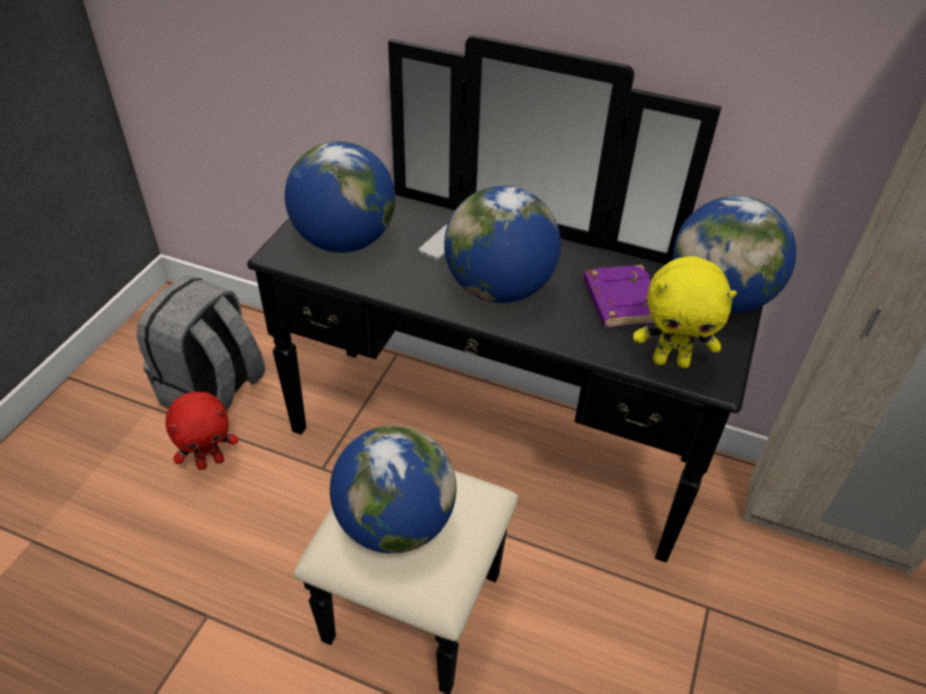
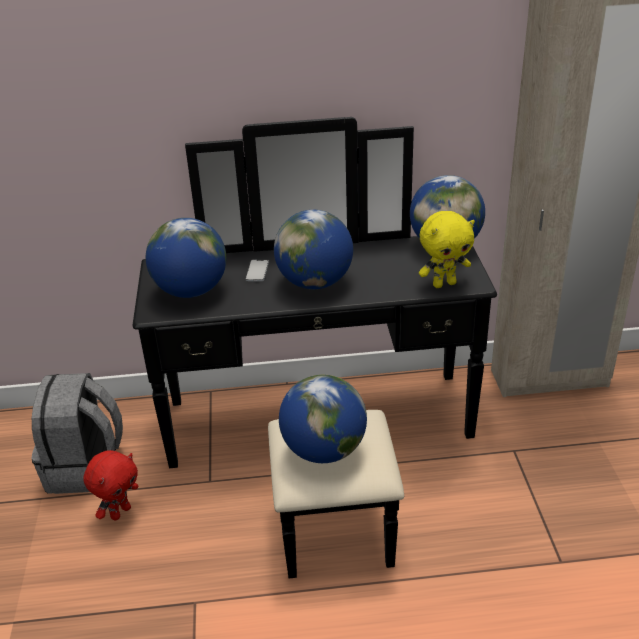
camera: 25 degrees left, 10 degrees down
purple book [583,265,654,328] -> none

